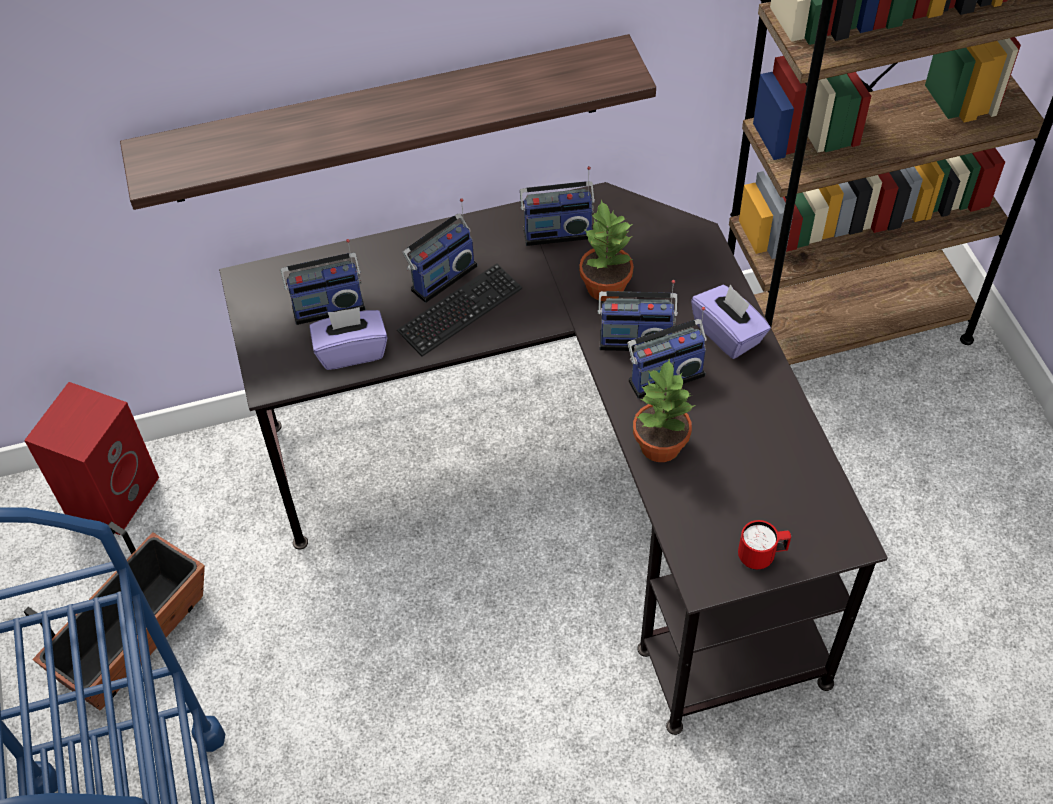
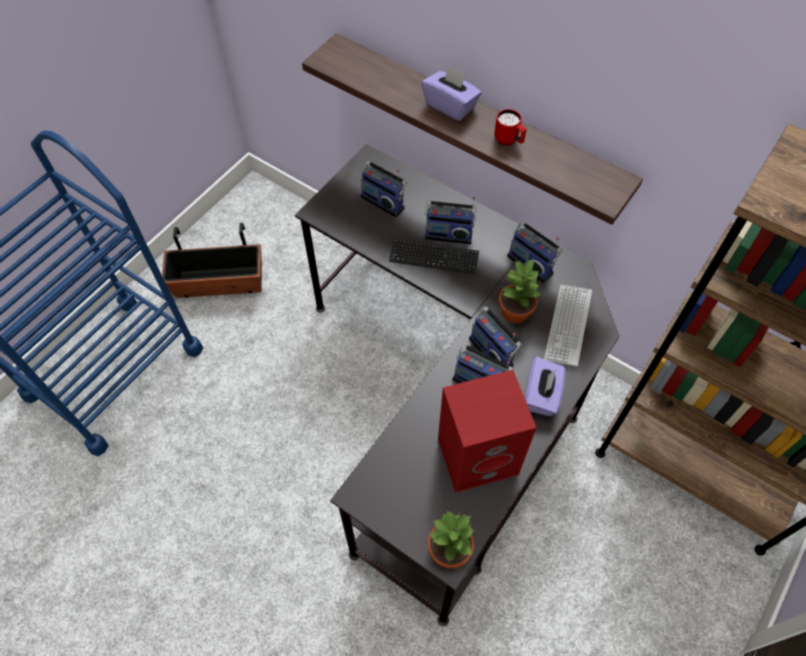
camera: 50 degrees right, 5 degrees up
red speaker [24,382,159,535] -> red speaker moved to [438,370,537,493]
purple tissue box [309,307,388,370] -> purple tissue box moved to [422,65,482,121]
potted plant [633,358,696,462] -> potted plant moved to [428,510,475,569]
red mug [738,520,791,570] -> red mug moved to [494,109,527,145]
none -> keyboard [544,285,592,367]

